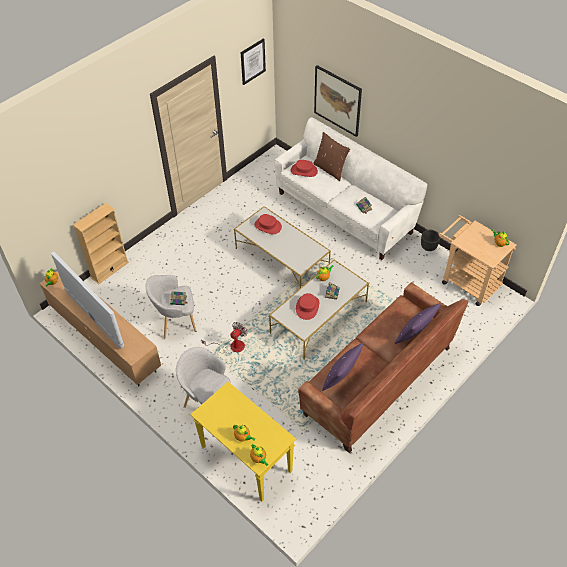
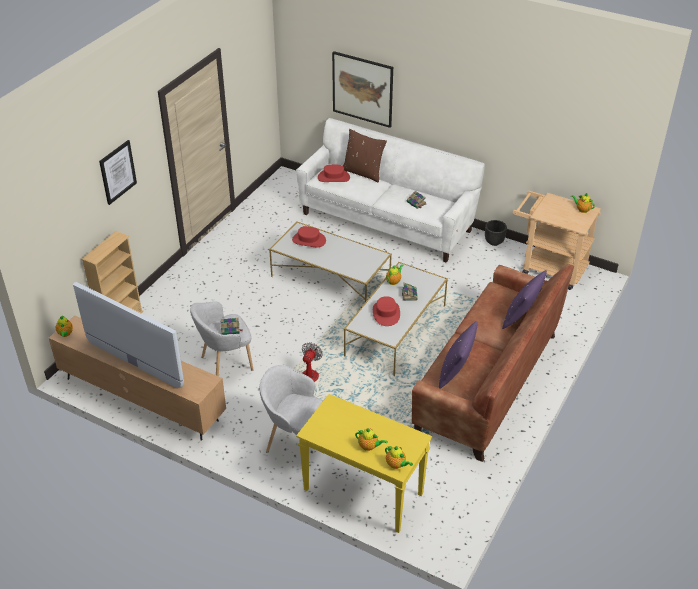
camera: 15 degrees left, 10 degrees down
picture [241,38,266,85] -> picture moved to [99,140,137,205]

